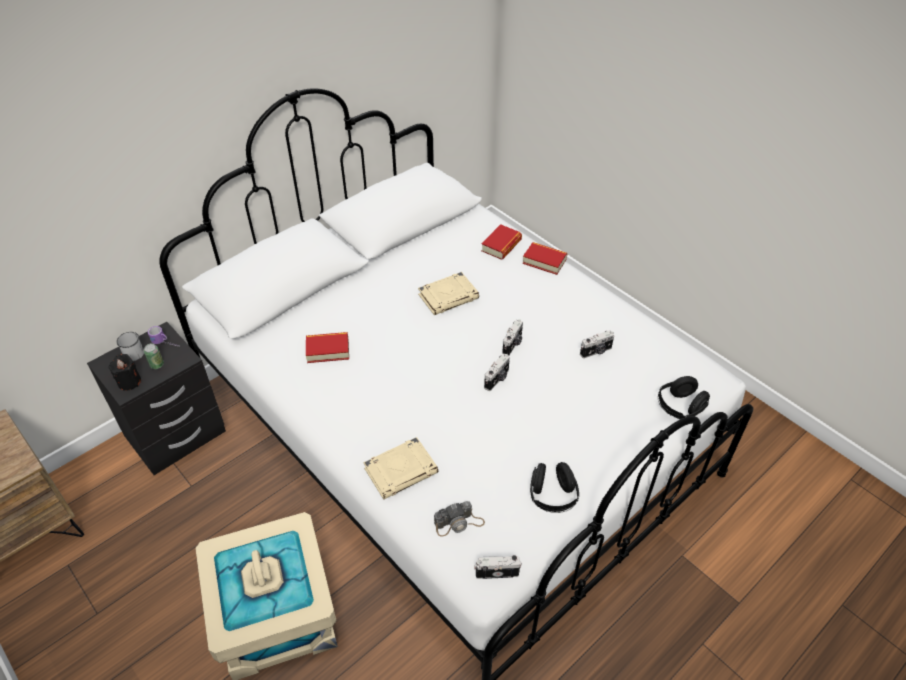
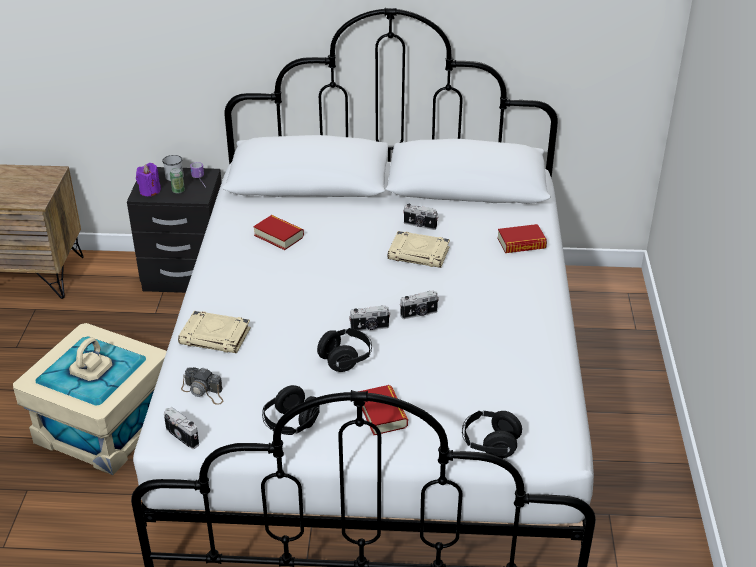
camera: 45 degrees right, 10 degrees down
black candle [109,354,141,391] -> purple candle [136,163,161,197]
book [523,242,567,275] -> book moved to [360,385,408,435]
camera [580,330,614,358] -> camera moved to [403,204,438,230]
none -> black headphones [317,328,372,372]

